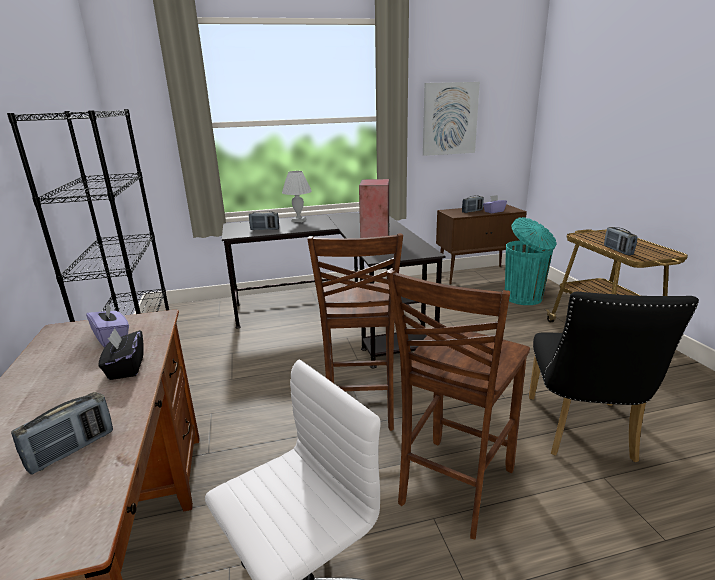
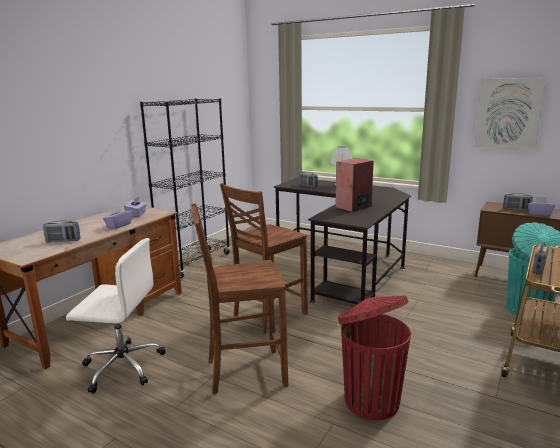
camera: 45 degrees right, 5 degrees down
black tissue box [98,328,144,380] -> purple tissue box [103,206,132,229]
black chair [529,291,699,462] -> red trash can [338,295,411,420]

